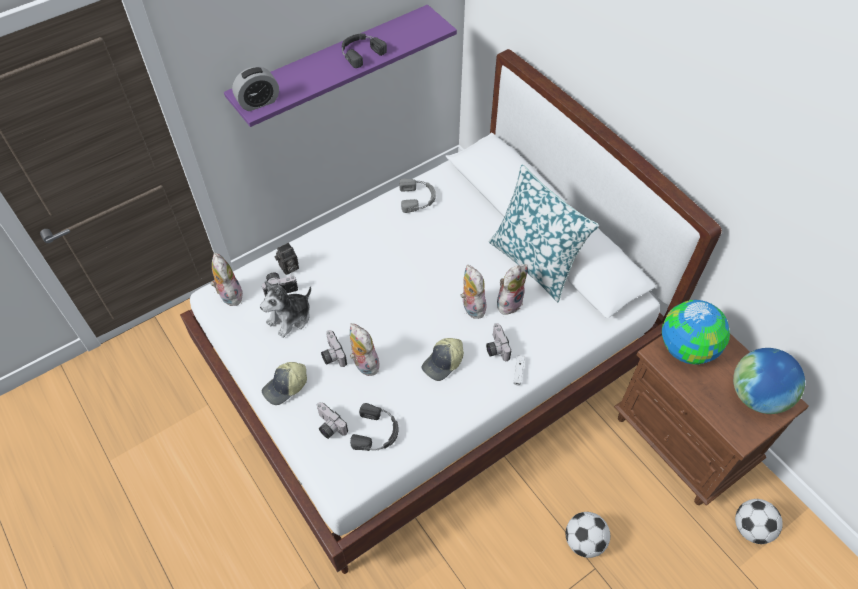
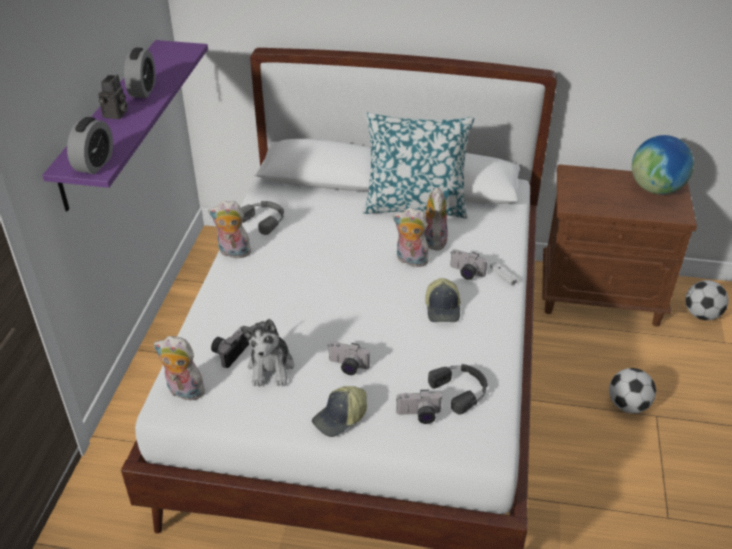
camera: 45 degrees left, 15 degrees down
cap [262,362,307,405] -> cap turned 45 degrees clockwise [312,386,367,437]
camera [274,243,299,275] -> camera moved to [98,75,128,119]
black headphones [342,33,387,68] -> alarm clock [124,48,156,98]
plush toy [350,323,379,376] -> plush toy moved to [208,201,251,258]
globe [662,300,730,365] -> none

